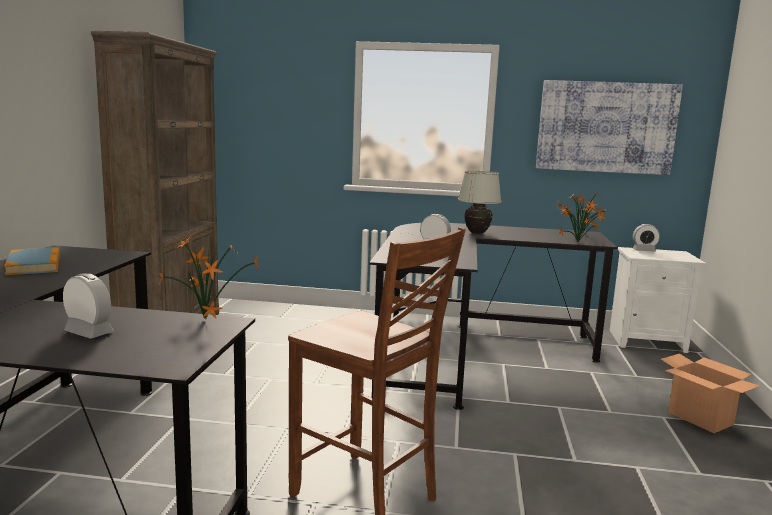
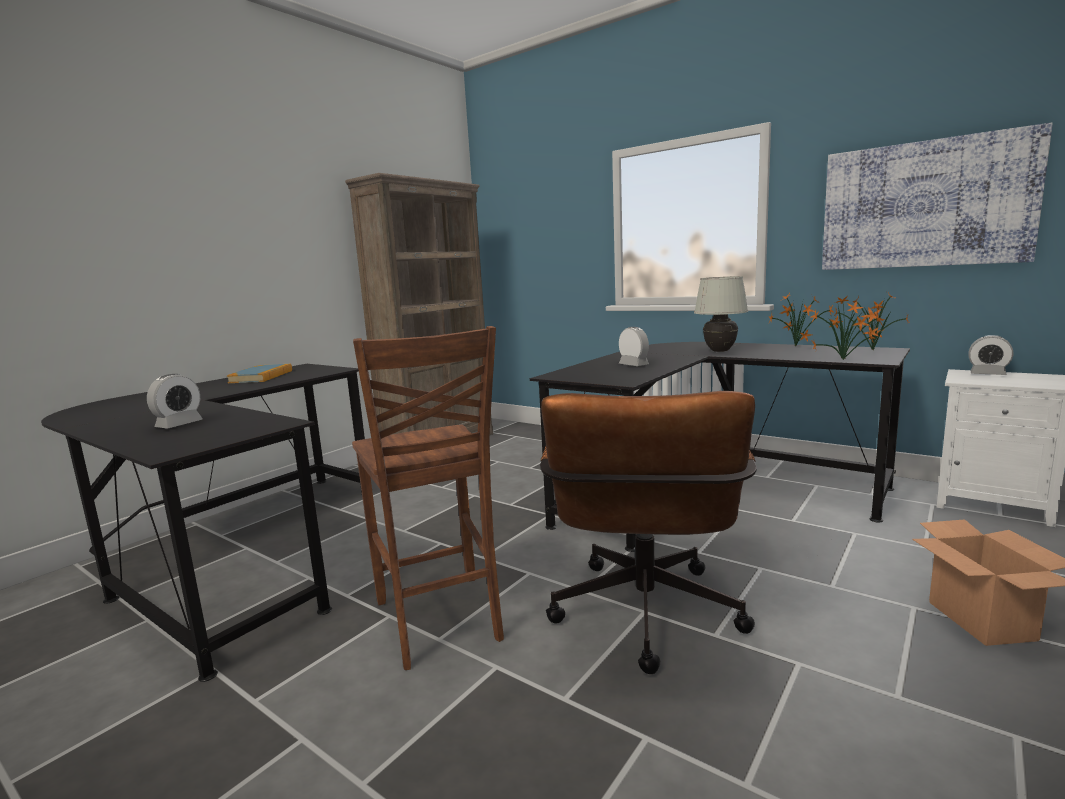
camera: 30 degrees right, 0 degrees up
alarm clock [63,273,114,338] -> alarm clock turned 60 degrees clockwise [147,374,203,428]
potted plant [158,237,259,319] -> potted plant moved to [768,293,834,346]
none -> brown office chair [540,391,756,674]

